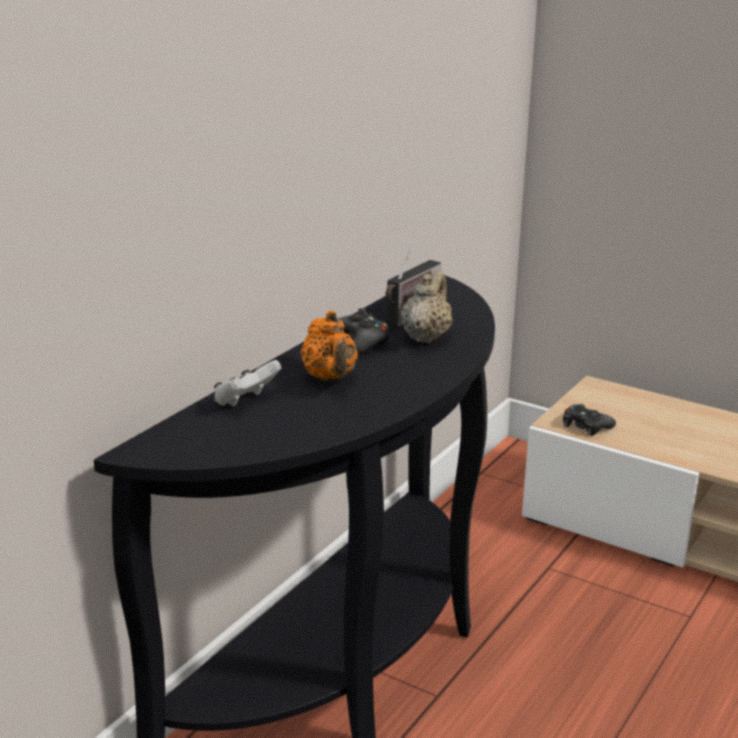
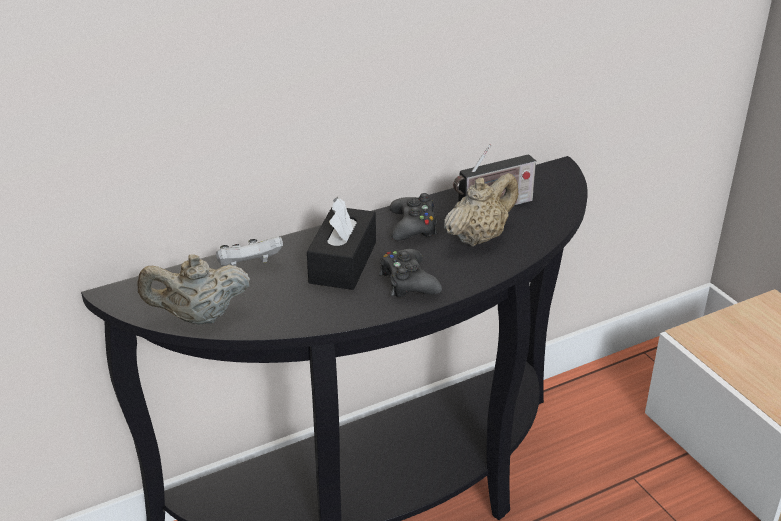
camera: 30 degrees right, 10 degrees up
orange teapot [300,310,358,381] -> black tissue box [307,197,376,290]
black game controller [563,404,616,436] -> black game controller moved to [379,249,442,297]
none -> beige teapot [138,254,250,325]

